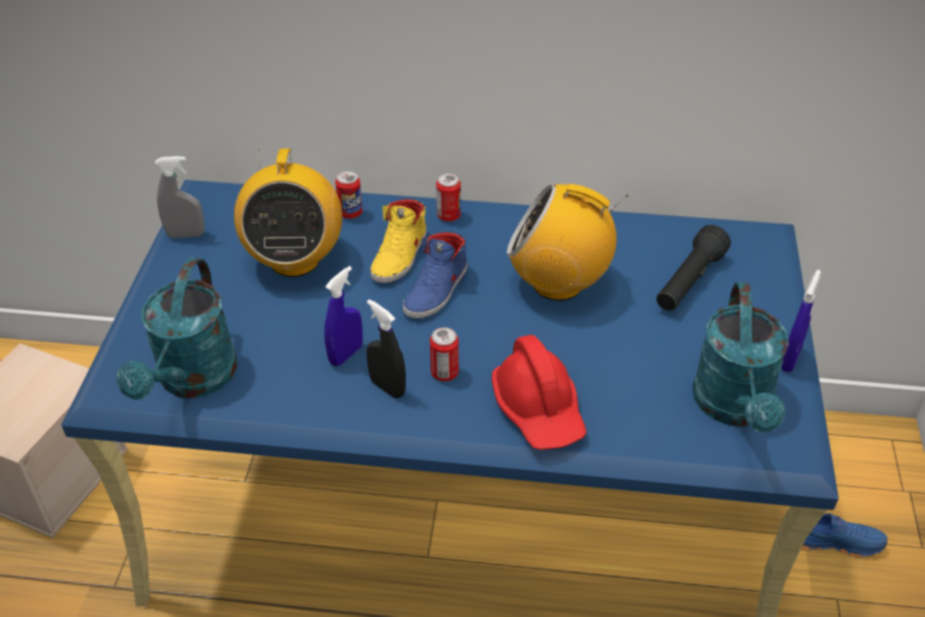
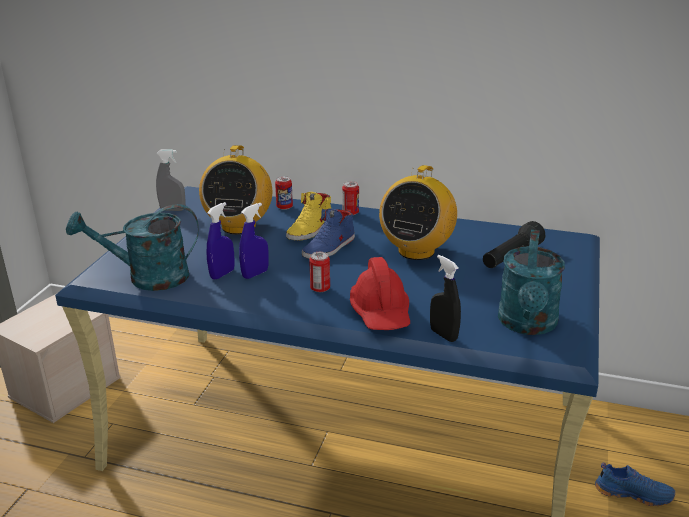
camera: 10 degrees right, 15 degrees down
turquoise watering can [116,258,237,400] -> turquoise watering can turned 60 degrees clockwise [66,204,199,291]
black spray bottle [366,299,406,398] -> black spray bottle moved to [430,255,461,342]
radio [507,184,628,301] -> radio turned 90 degrees counterclockwise [379,165,457,260]
blue spray bottle [781,270,821,372] -> blue spray bottle moved to [207,202,235,280]

